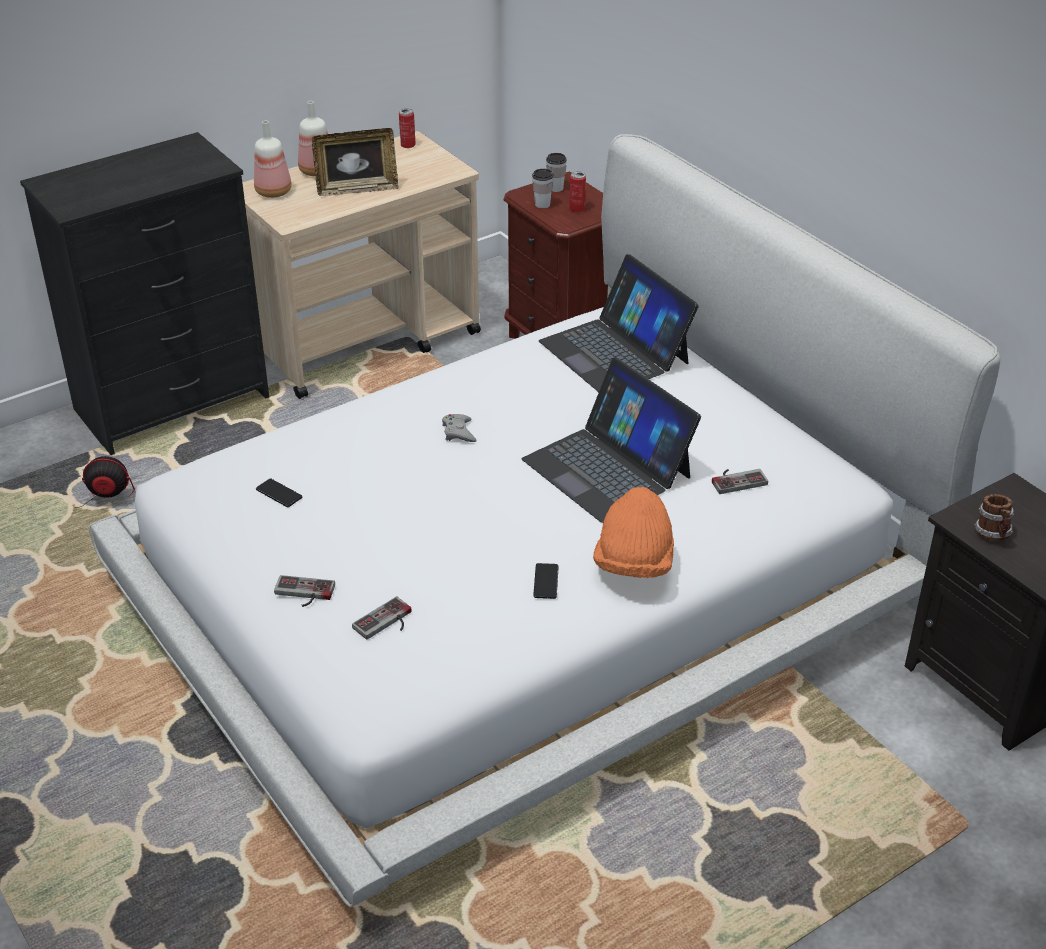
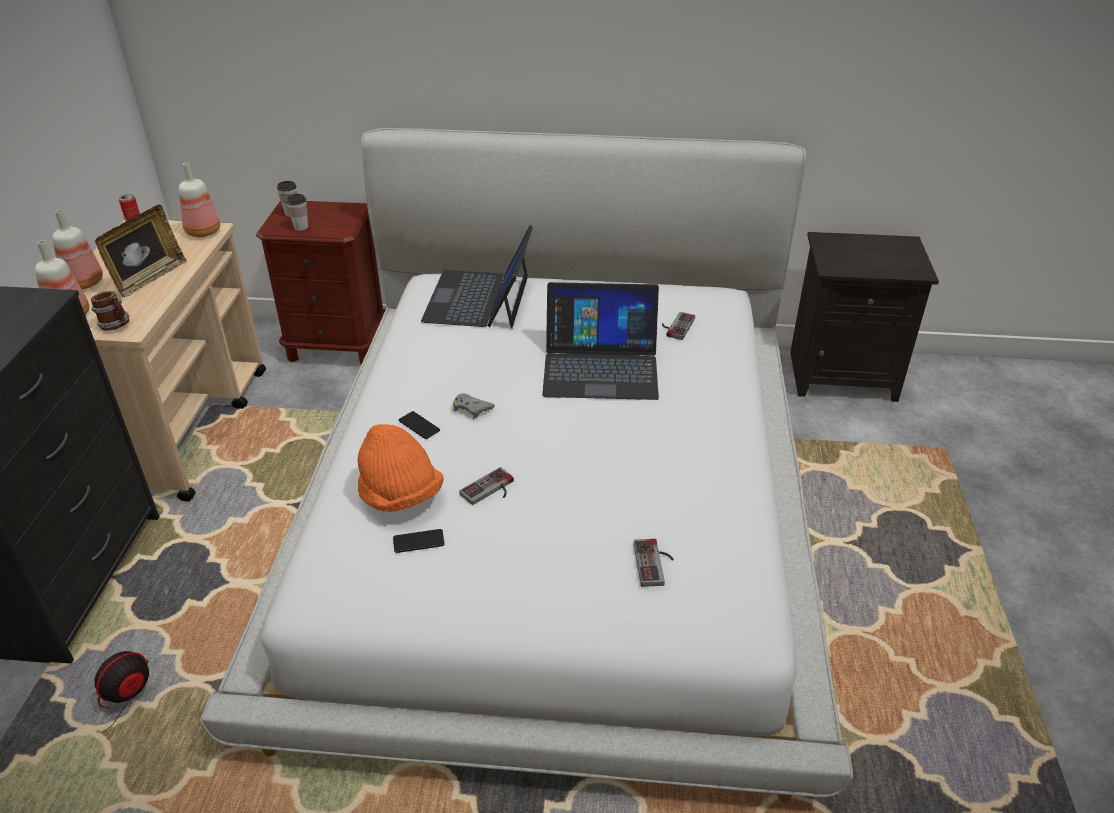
camera: 50 degrees left, 0 degrees up
game controller [274,575,335,607] -> game controller moved to [459,467,514,505]
phone [533,563,559,599] -> phone moved to [399,411,440,439]
laptop [539,254,699,392] -> laptop turned 90 degrees clockwise [421,226,533,329]
can [570,171,586,212] -> none
orange hat [593,487,674,578] -> orange hat moved to [358,424,444,512]
mug [975,494,1014,541] -> mug moved to [91,291,130,331]
none -> bottle [179,163,220,237]

